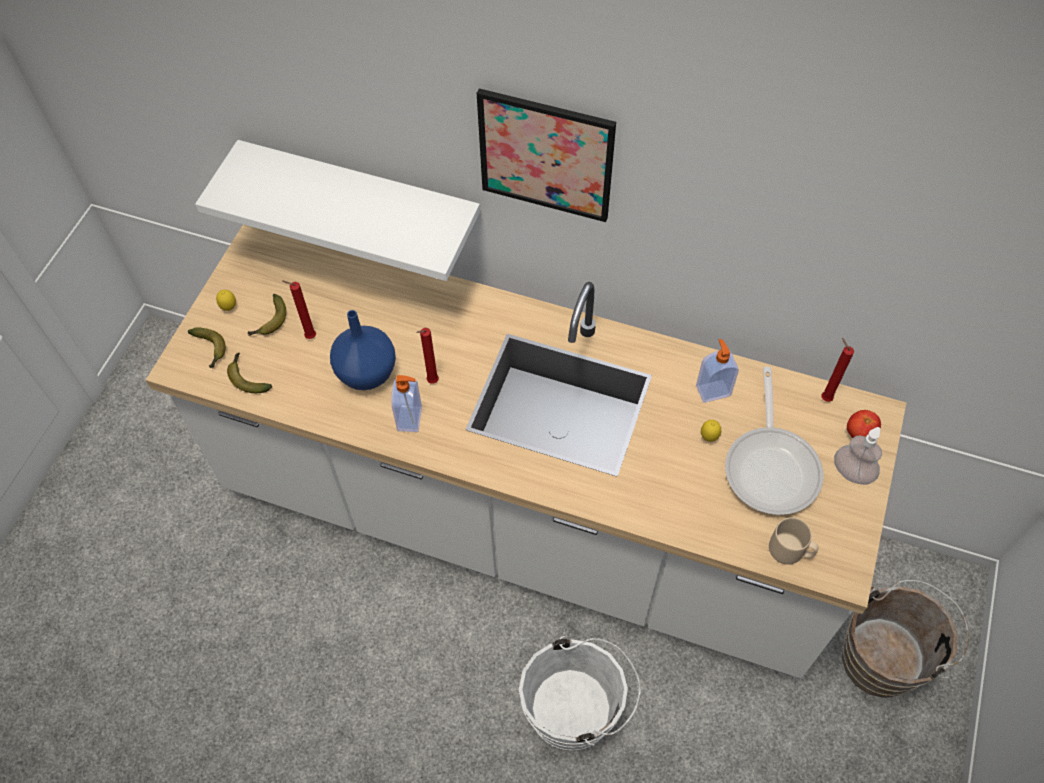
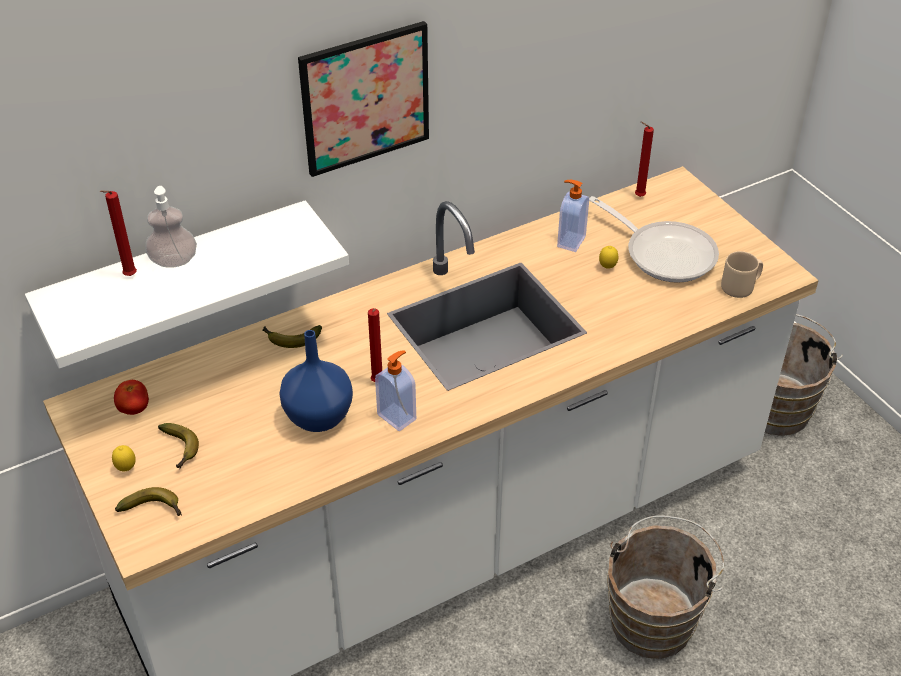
camera: 50 degrees left, 15 degrees down
banana [227,353,272,393] -> banana moved to [263,325,322,348]
red candle [282,280,316,339] -> red candle moved to [100,190,137,276]
white bucket [519,635,641,752] -> brown bucket [607,515,724,659]
soap dispenser [834,427,882,485] -> soap dispenser moved to [145,186,197,268]
tomato [847,410,881,438] -> tomato moved to [114,380,149,415]

